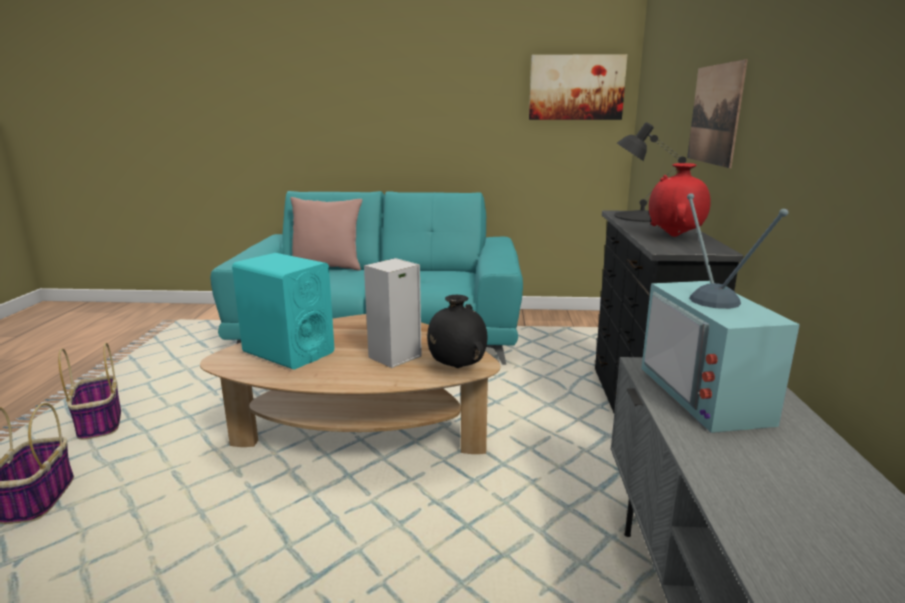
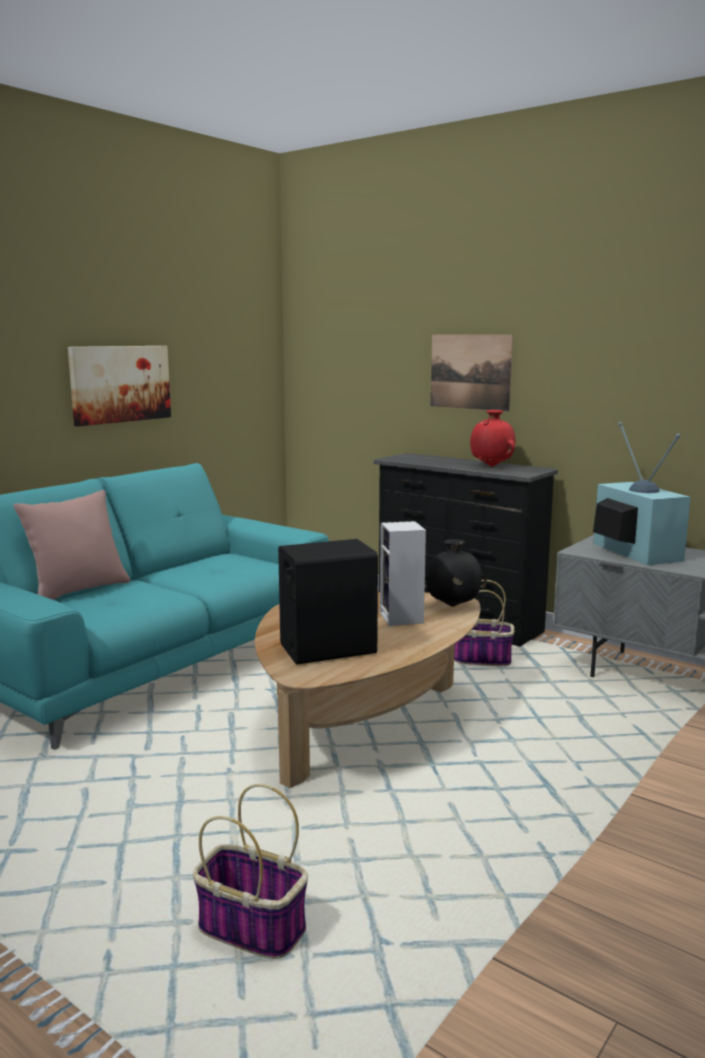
camera: 55 degrees left, 5 degrees down
basket [58,343,121,440] -> basket moved to [454,580,514,666]
turquoise speaker [232,253,334,370] -> black speaker [278,539,378,665]
picture [529,54,628,120] -> picture moved to [68,346,171,426]
black table lamp [615,122,686,222] -> none
television [641,193,800,433] -> television turned 135 degrees counterclockwise [593,422,691,565]

